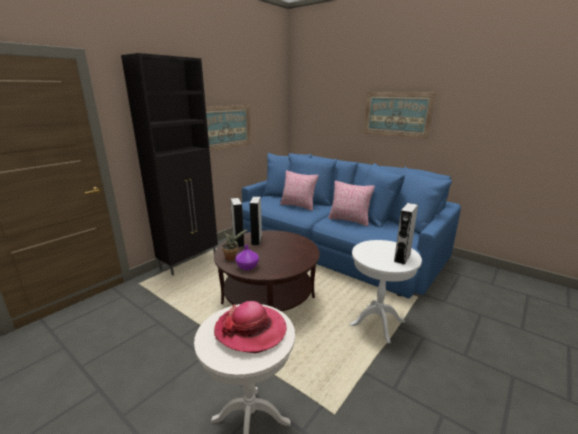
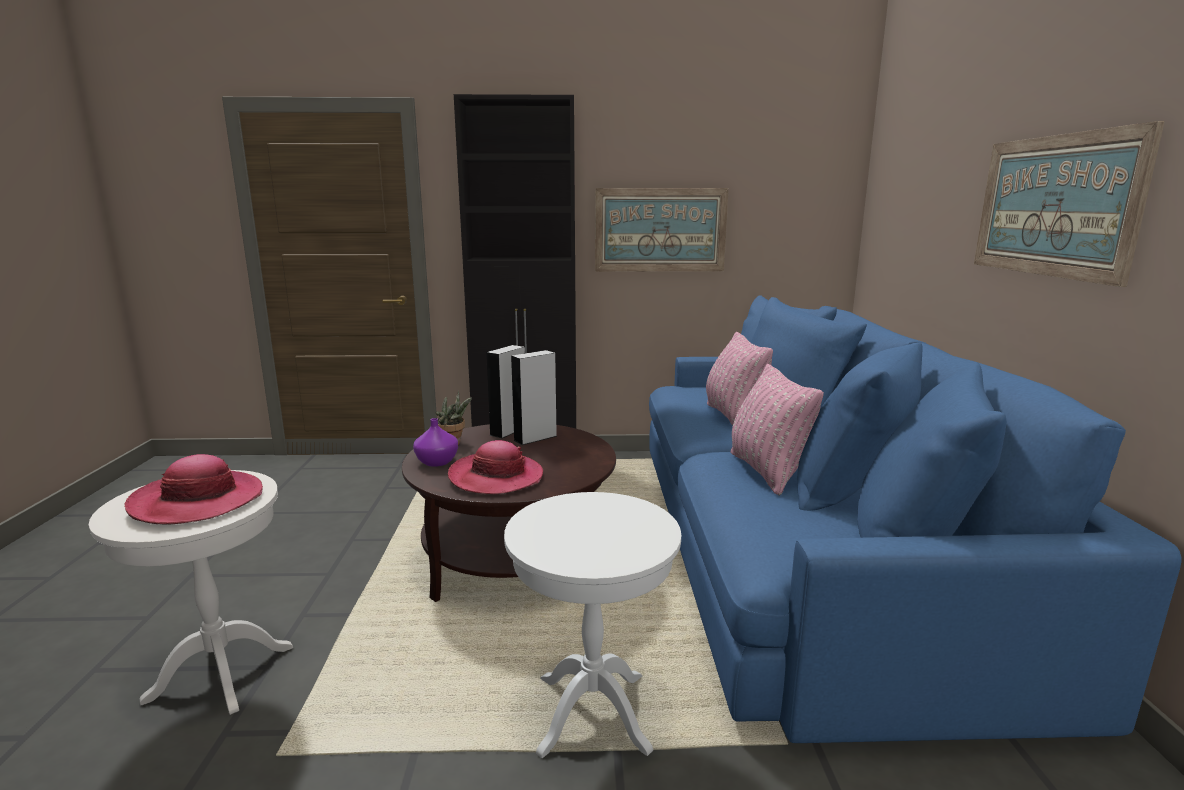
camera: 50 degrees right, 5 degrees down
grey speaker [394,203,418,265] -> none
none -> hat [448,440,543,494]

